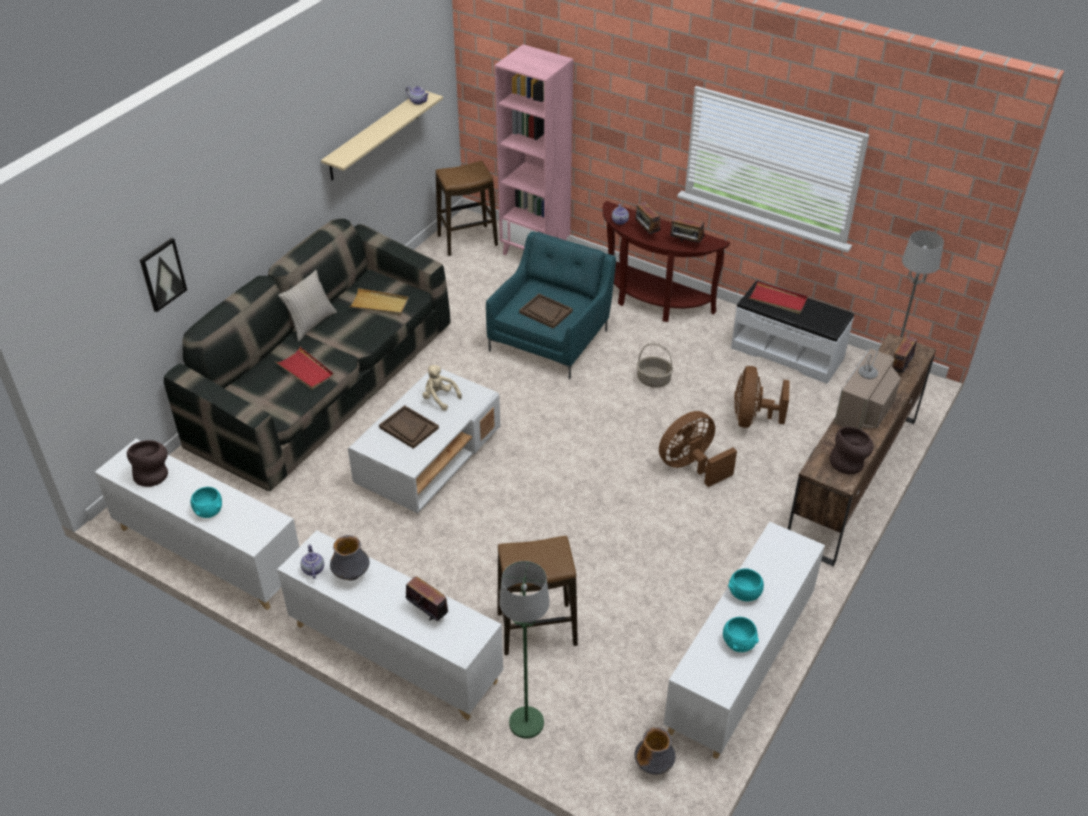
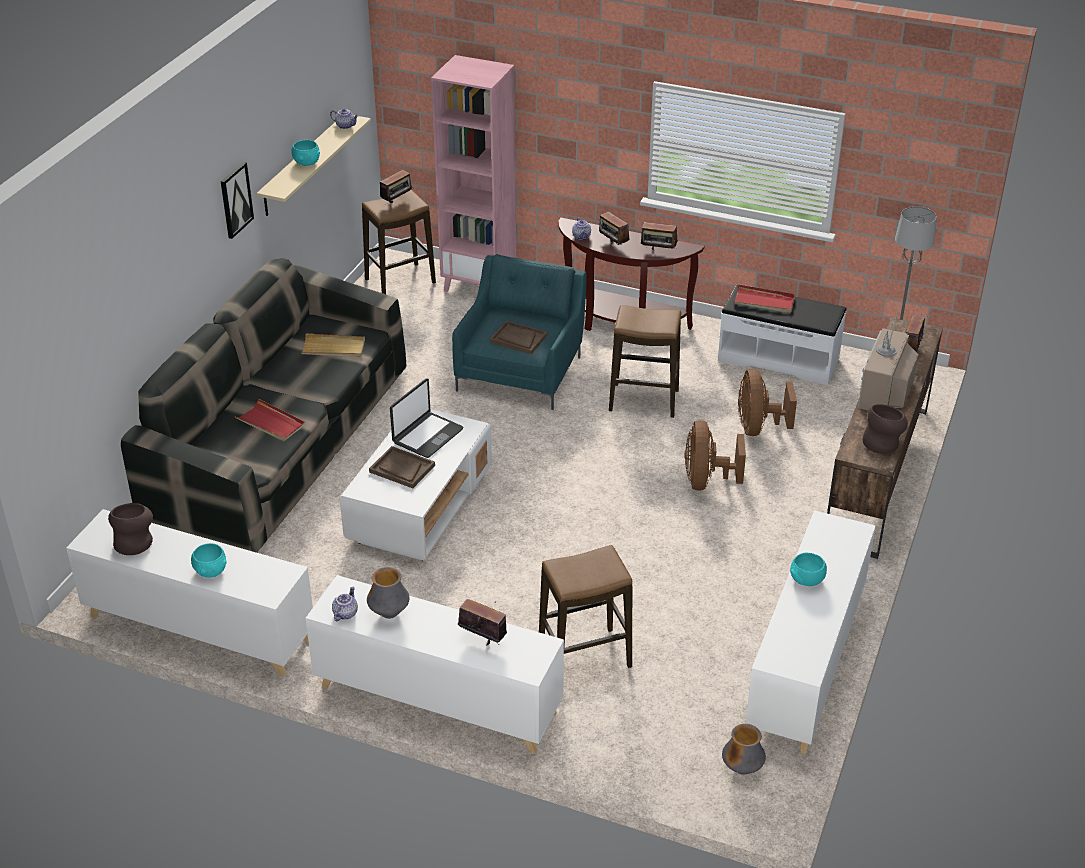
camera: 10 degrees left, 5 degrees down
picture [140,238,187,312] -> picture moved to [221,162,254,239]
beige pillow [278,270,337,341] -> none
teapot [301,544,324,579] -> teapot turned 45 degrees clockwise [332,587,358,621]
beige plush toy [423,365,462,411] -> laptop [390,378,464,458]
green floor lamp [499,561,550,738] -> none
basket [637,343,673,388] -> stool [609,305,681,418]
brown fan [659,411,737,487] -> brown fan turned 45 degrees counterclockwise [685,420,746,491]
turquoise bowl [723,617,759,652] -> turquoise bowl moved to [291,140,320,166]
none -> radio [376,170,414,205]

